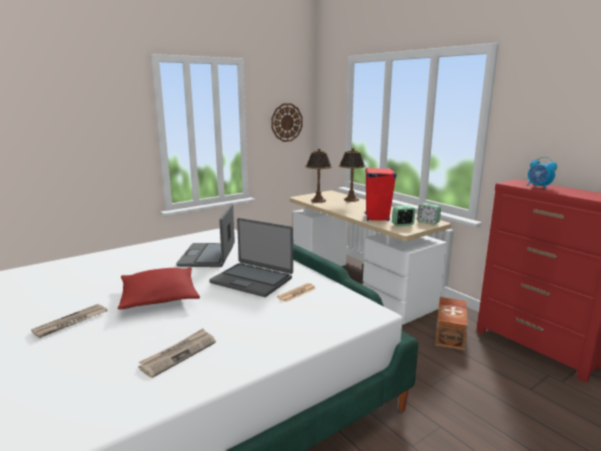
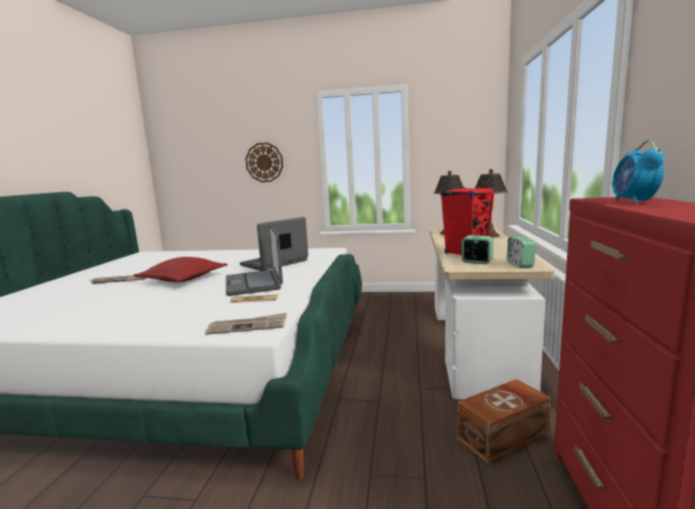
camera: 45 degrees right, 5 degrees down
newspaper [138,329,216,378] -> newspaper moved to [205,313,287,335]
wall clock [271,103,302,142] -> wall clock moved to [245,142,283,182]

